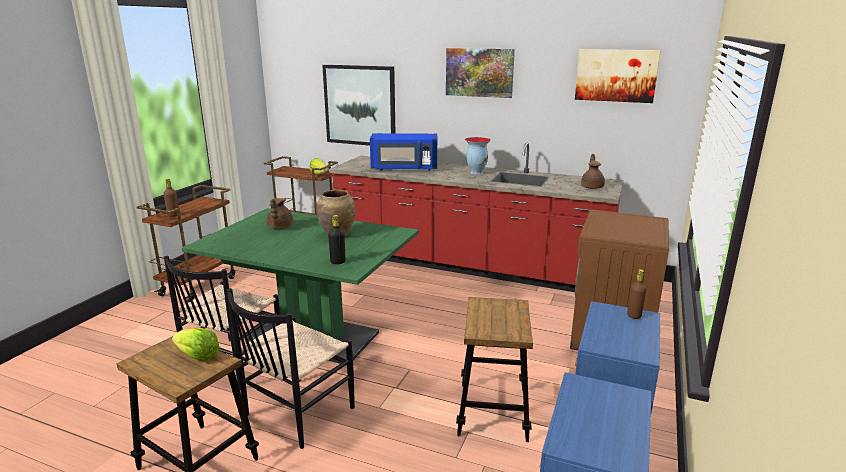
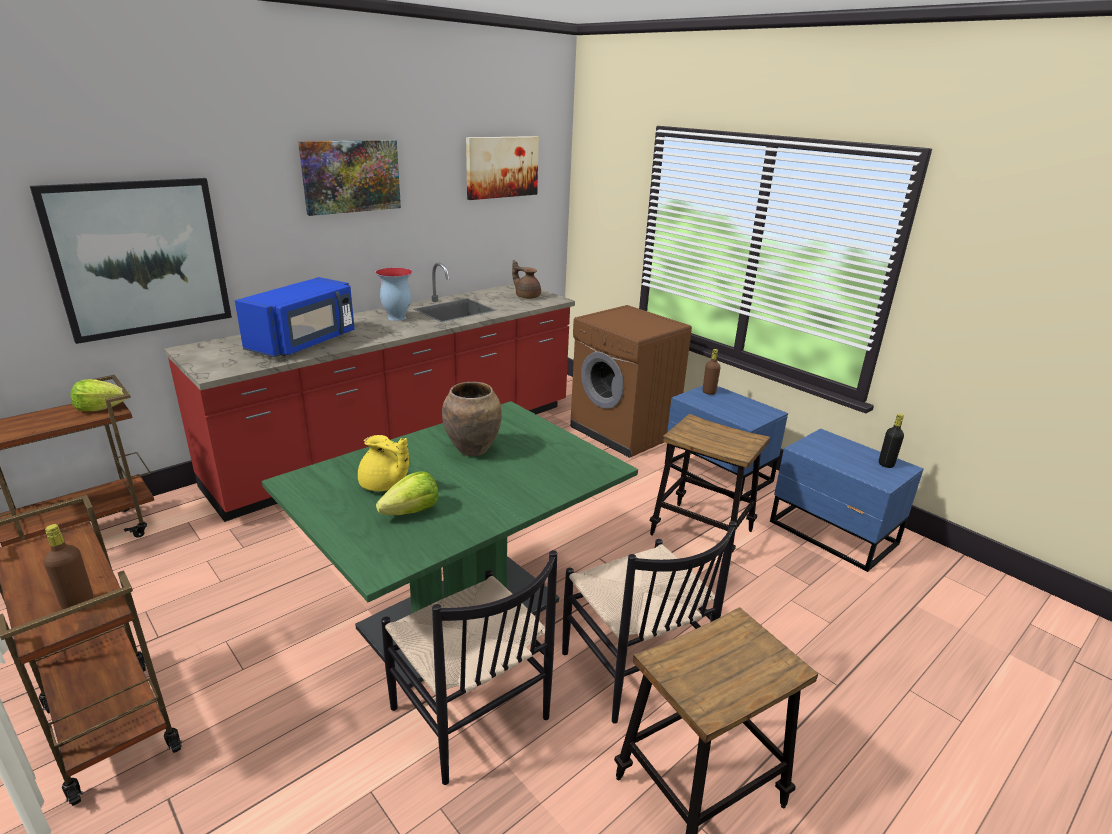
camera: 65 degrees left, 5 degrees up
lettuce [172,328,220,361] -> lettuce moved to [376,472,438,515]
brown teapot [267,198,293,229] -> yellow teapot [358,435,409,491]
black bottle [328,215,345,264] -> black bottle moved to [879,414,904,468]

